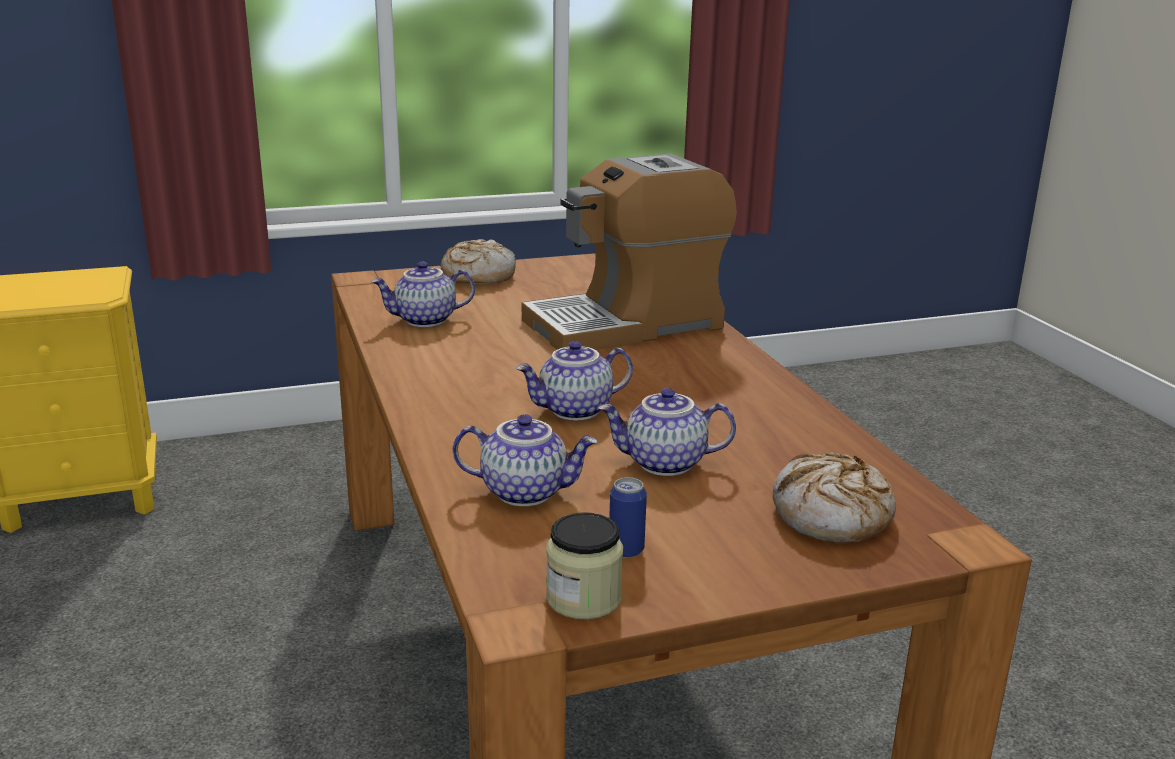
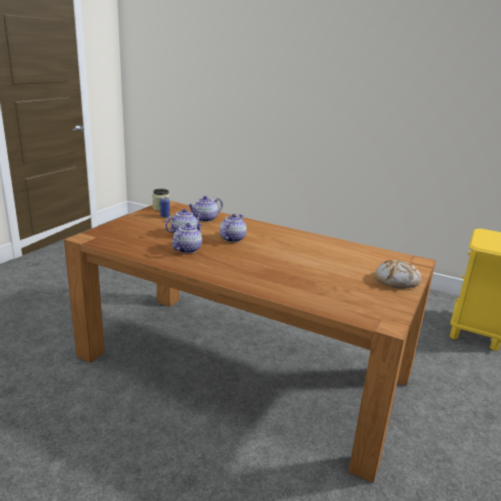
camera: 135 degrees right, 0 degrees up
teapot [371,261,475,327] -> teapot moved to [172,223,202,253]
coffee machine [522,154,737,350] -> none
bread [773,452,896,542] -> none

